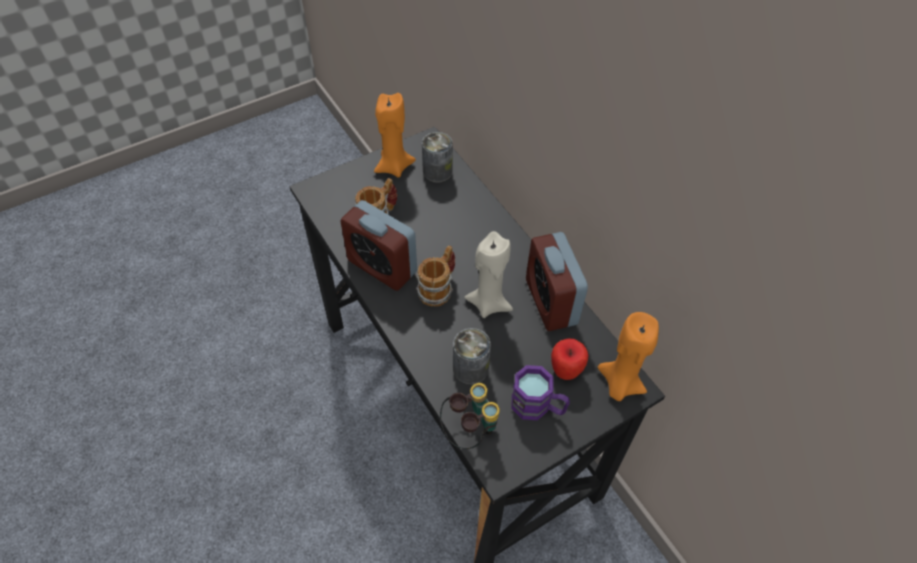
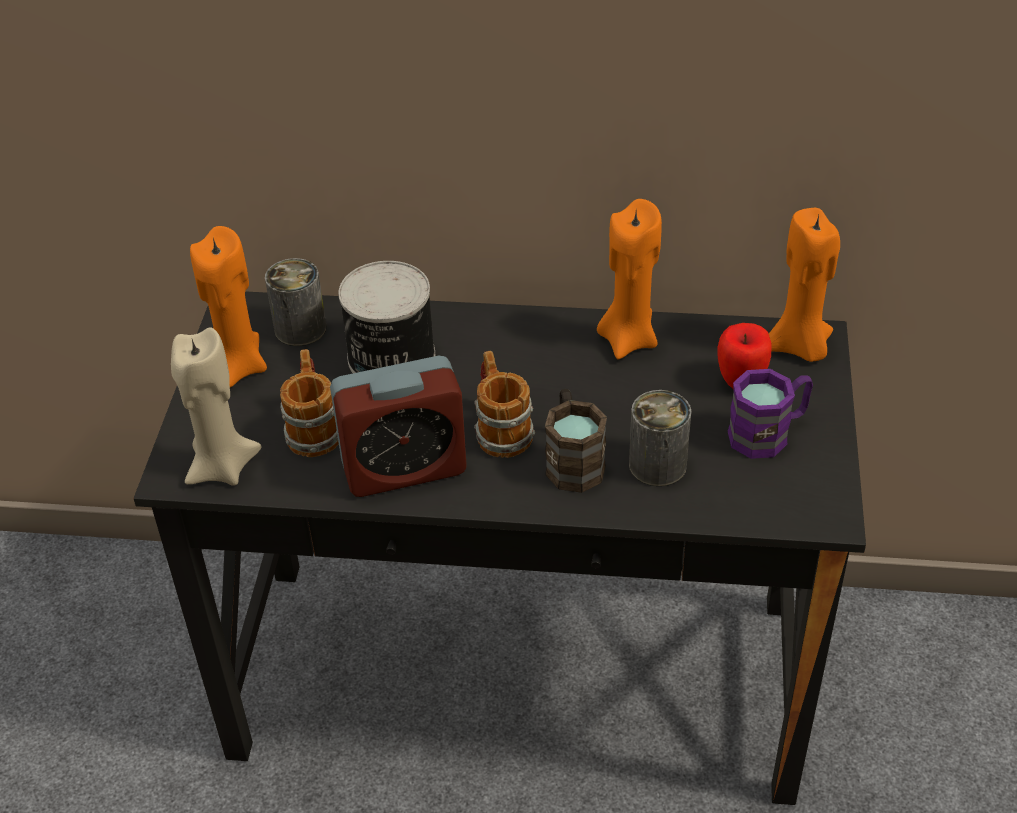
camera: 50 degrees left, 10 degrees down
binoculars [440,383,500,449] -> none
beige candle [465,231,513,318] -> beige candle moved to [171,327,261,486]
alarm clock [526,232,588,331] -> orange candle [597,199,662,360]
none -> can [338,261,435,373]
none -> brown mug [545,389,607,493]

